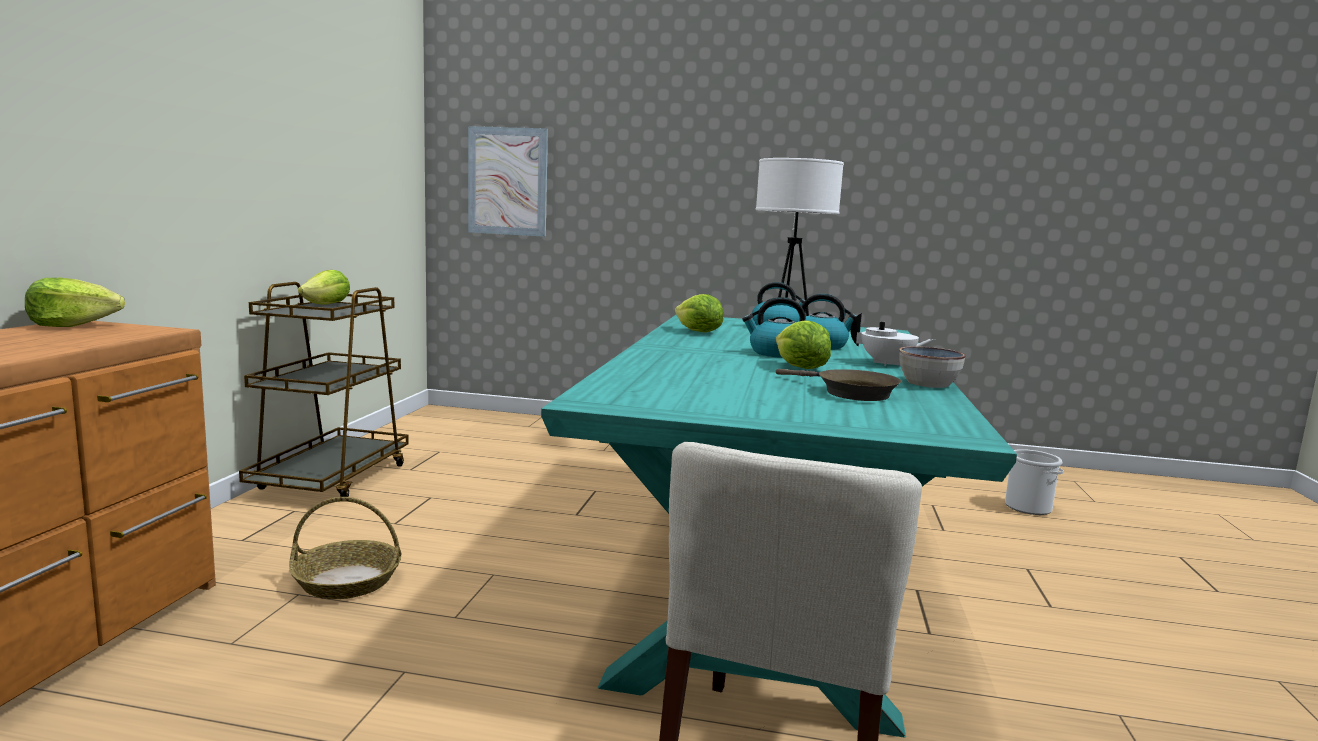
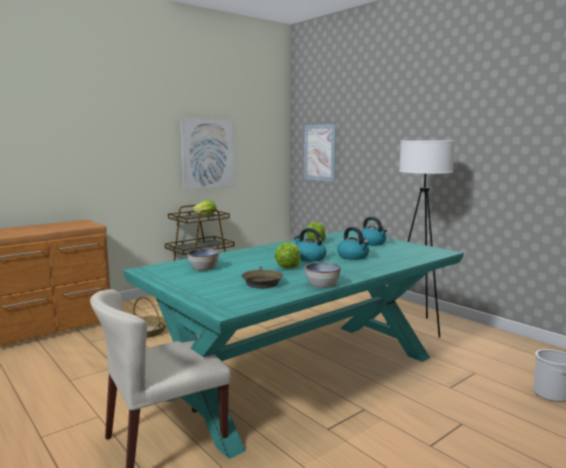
camera: 40 degrees right, 0 degrees up
lettuce [25,278,125,327] -> none
white teapot [851,313,935,366] -> none
none -> picture [180,118,234,190]
none -> bowl [187,249,219,271]

